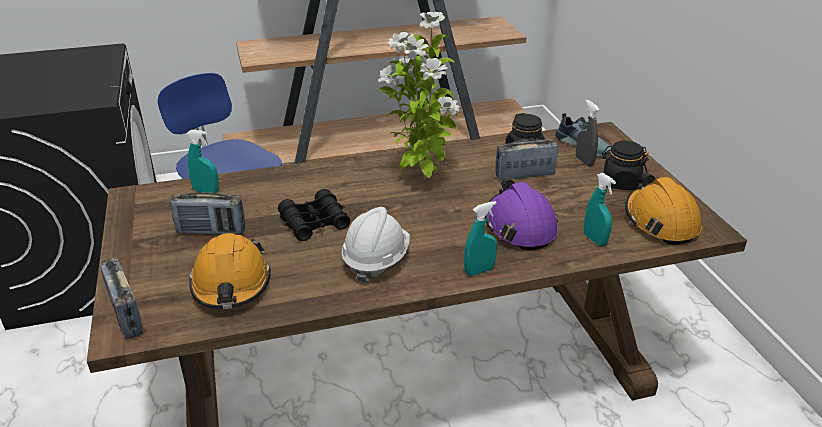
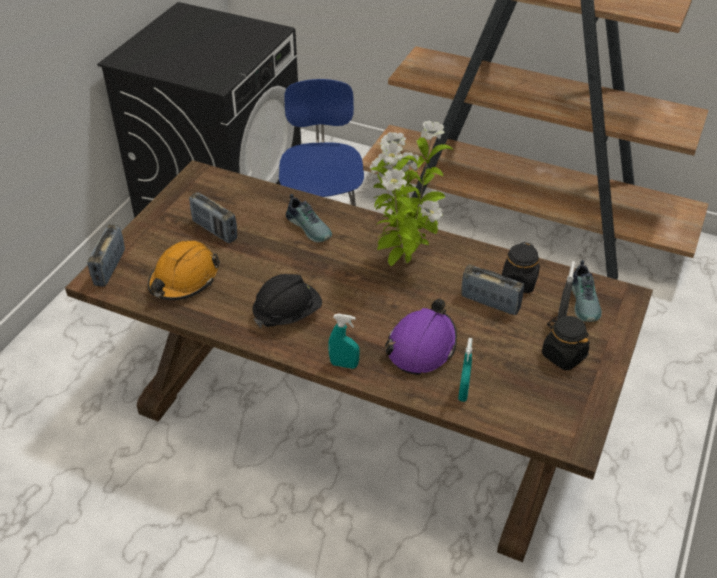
camera: 40 degrees right, 10 degrees up
turquoise spray bottle [186,130,219,193] -> none
black binoculars [278,189,350,241] -> none
white hard hat [341,207,410,283] -> black hard hat [253,274,322,328]
orange hard hat [625,173,702,245] -> none
none -> shoe [286,194,332,243]

